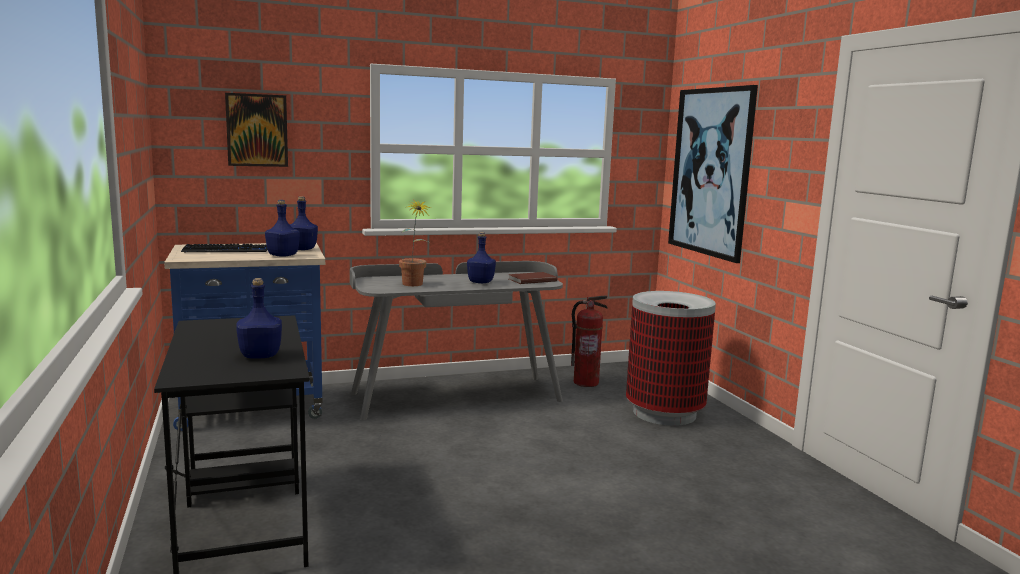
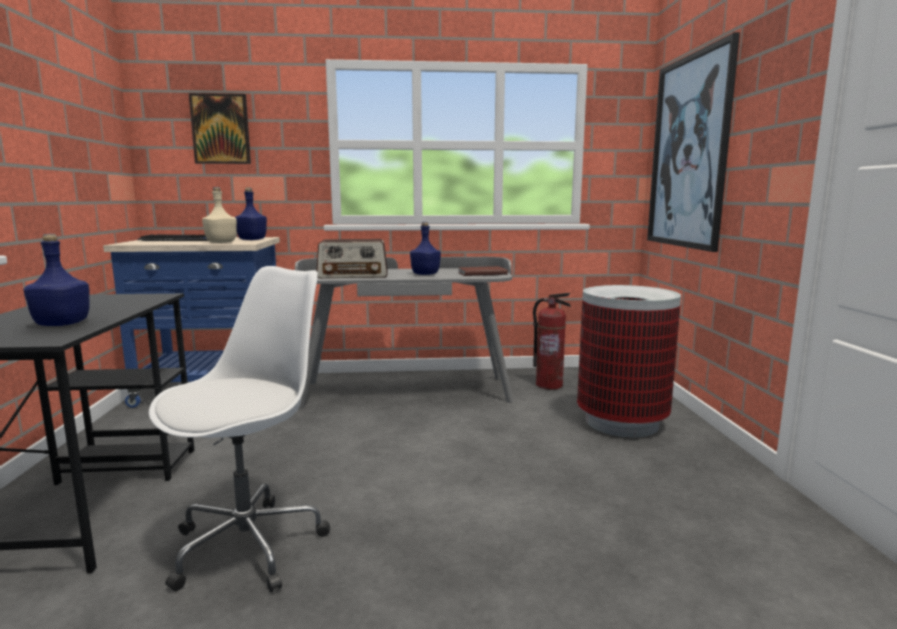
camera: 15 degrees right, 0 degrees up
blue bottle [265,200,300,257] -> beige bottle [202,187,237,243]
potted plant [399,199,432,286] -> radio [316,239,388,279]
none -> white office chair [149,266,330,592]

